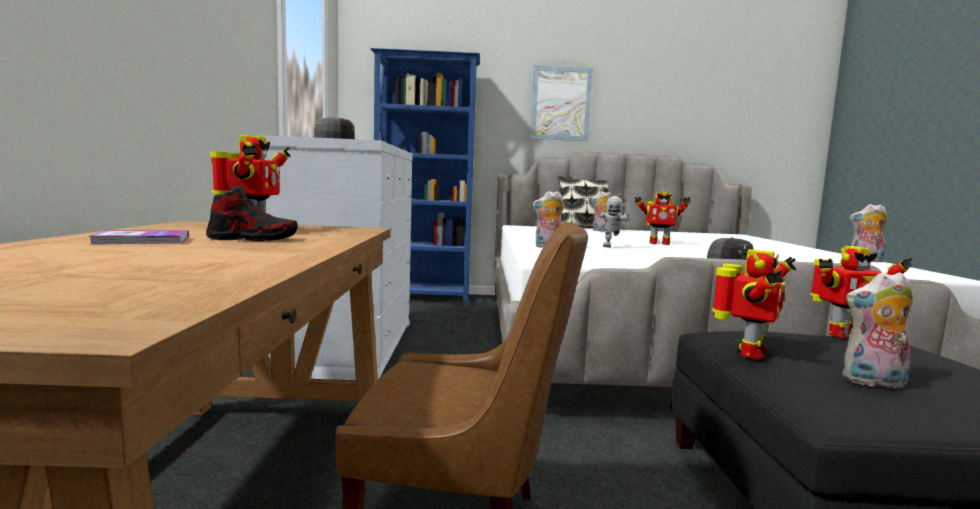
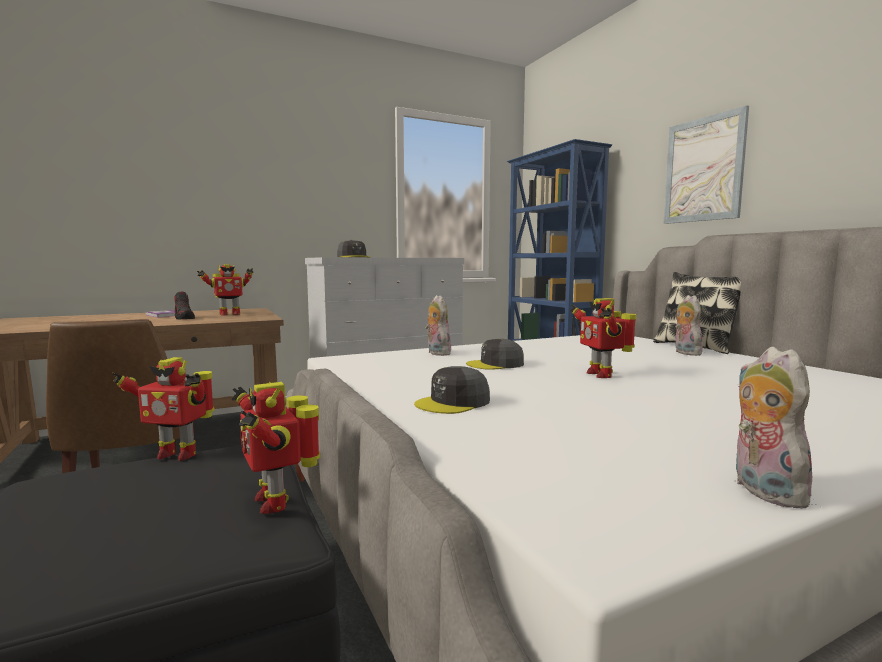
camera: 65 degrees right, 0 degrees up
toy robot [599,193,630,248] -> grey cap [466,339,524,370]
plush toy [842,272,913,388] -> none

